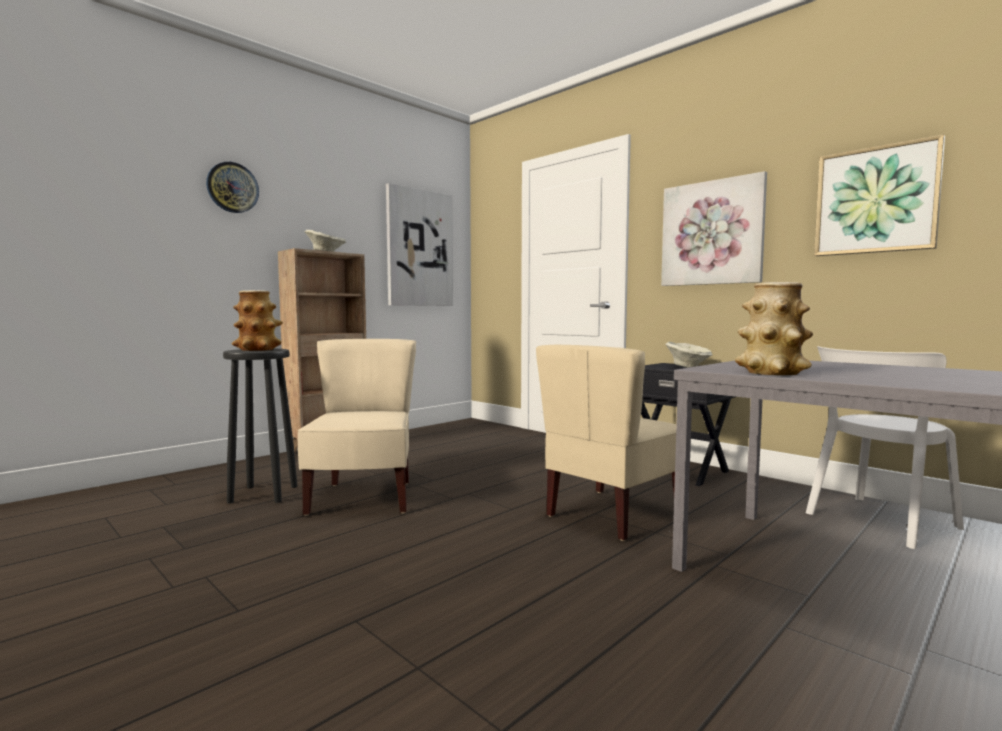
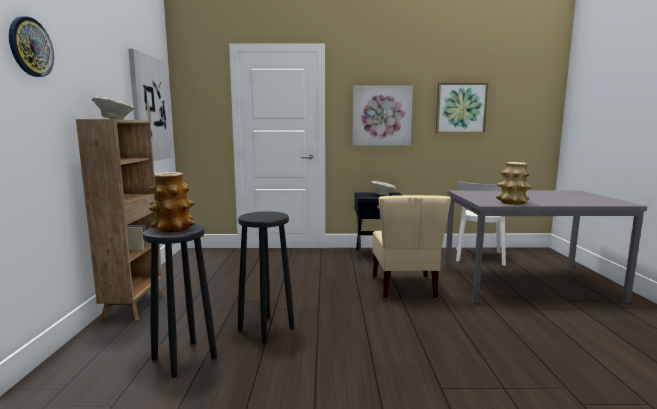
camera: 45 degrees left, 5 degrees up
beige chair [298,339,416,516] -> black stool [238,211,294,344]

